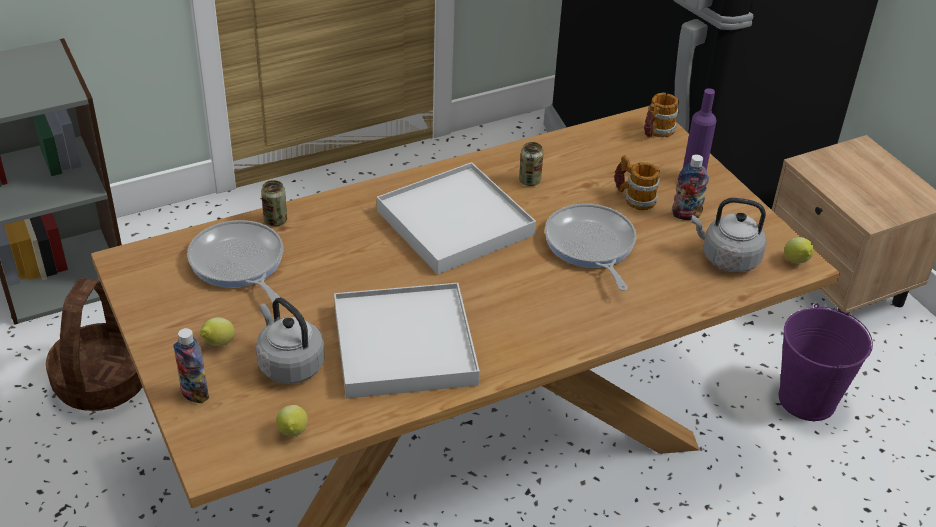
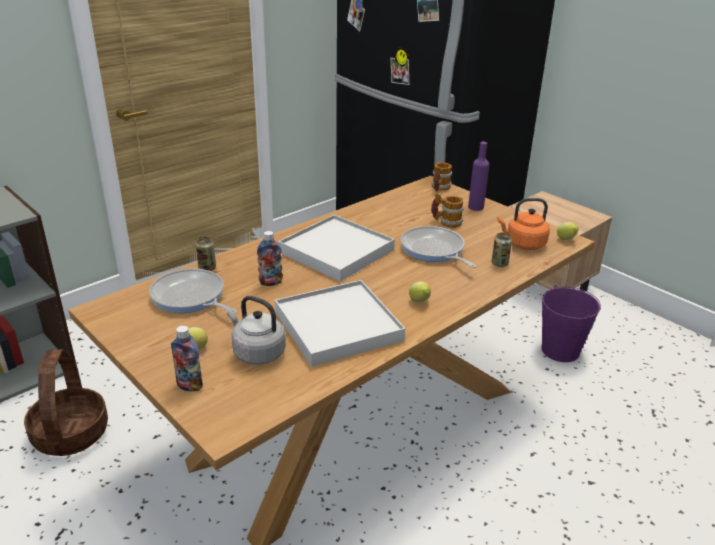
camera: 15 degrees left, 10 degrees down
lemon [276,405,308,437] -> lemon moved to [409,282,431,302]
can [519,142,543,186] -> can moved to [492,233,512,267]
bottle [672,155,709,220] -> bottle moved to [257,231,283,286]
grey kettle [691,198,767,272] -> orange kettle [497,198,550,250]

